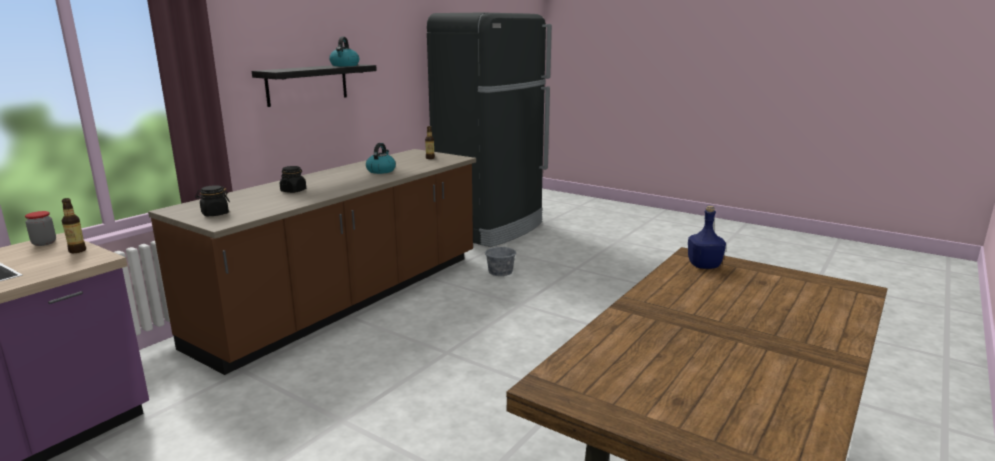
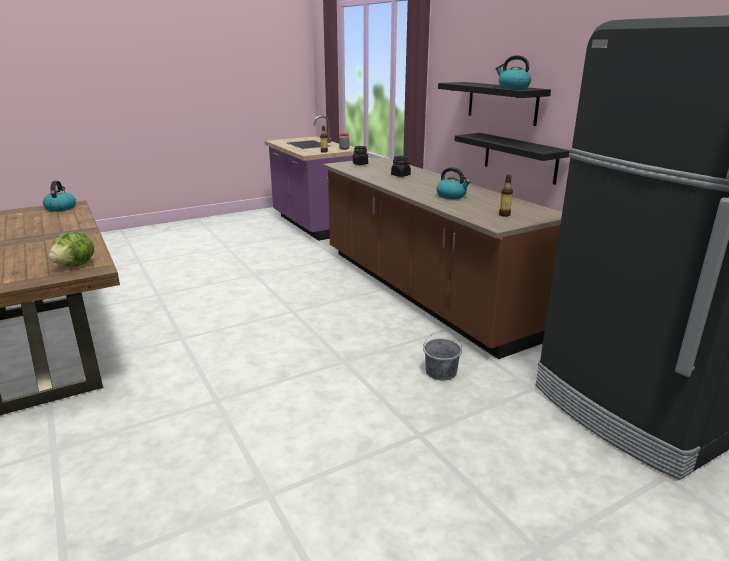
camera: 115 degrees right, 5 degrees up
blue bottle [688,206,726,269] -> lettuce [48,232,94,266]
none -> kettle [43,181,76,212]
none -> black shelf [454,133,570,185]

